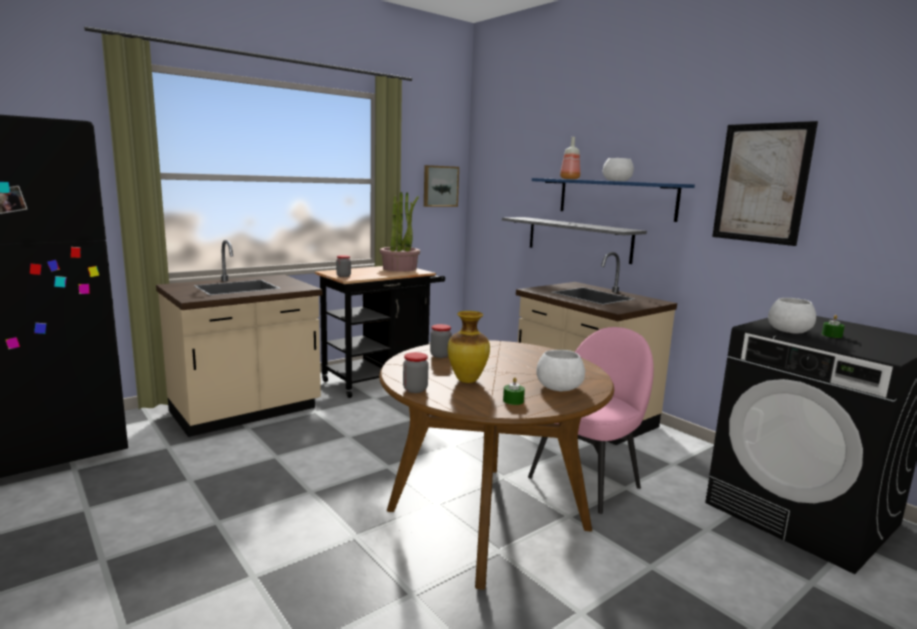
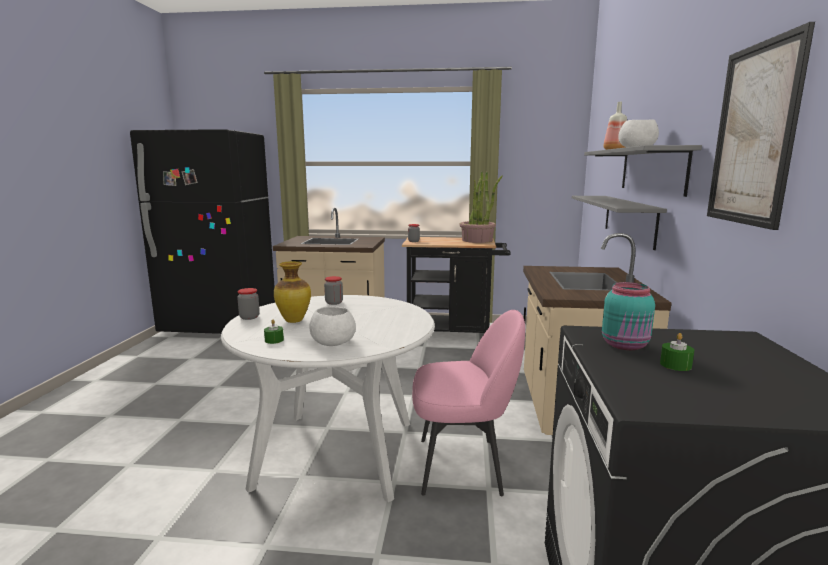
camera: 45 degrees right, 0 degrees up
brown dining table [379,340,614,590] -> white dining table [221,295,435,502]
picture [424,165,459,207] -> none
blue shelf [532,178,695,222] -> grey shelf [584,145,702,197]
white bowl [768,298,816,334] -> turquoise jar [602,282,655,350]

